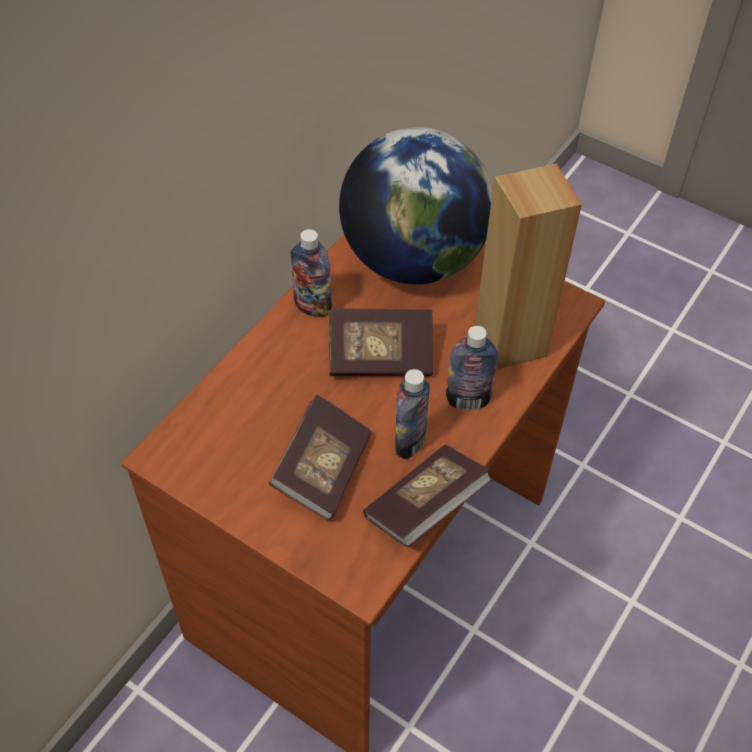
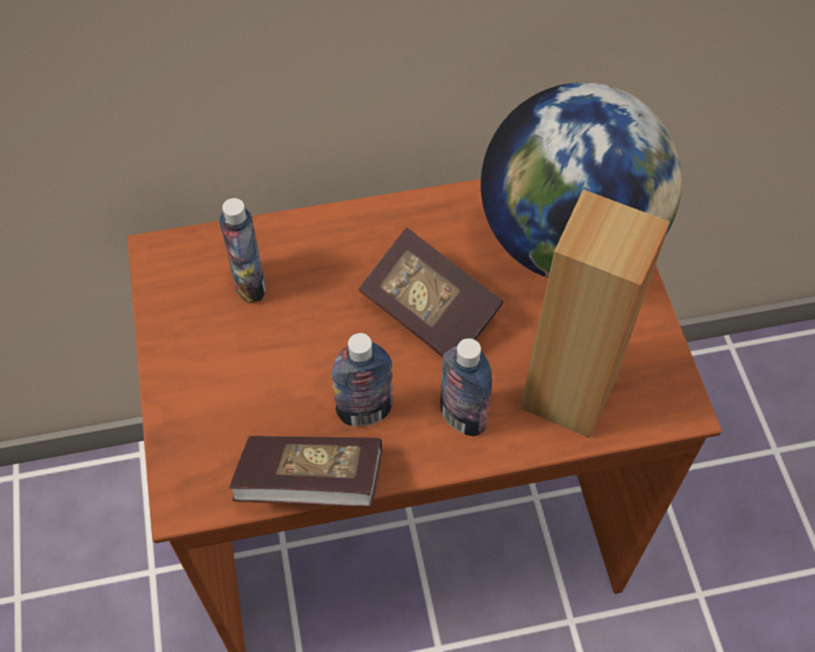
camera: 45 degrees right, 5 degrees up
book [269,394,371,520] -> none
bottle [290,229,332,317] -> bottle moved to [219,198,266,304]

